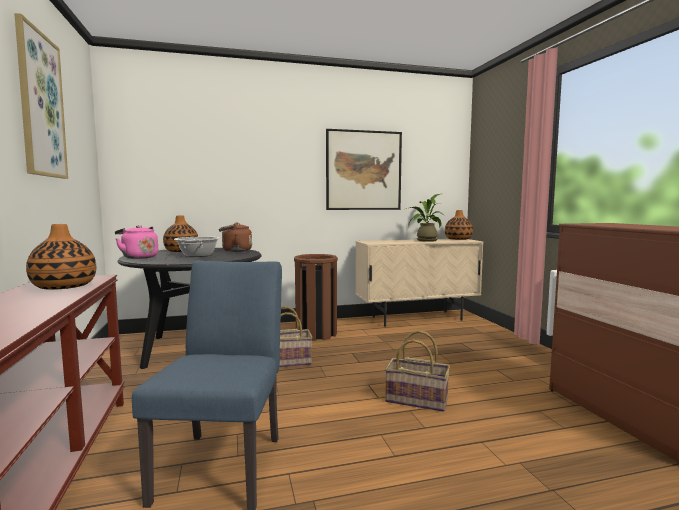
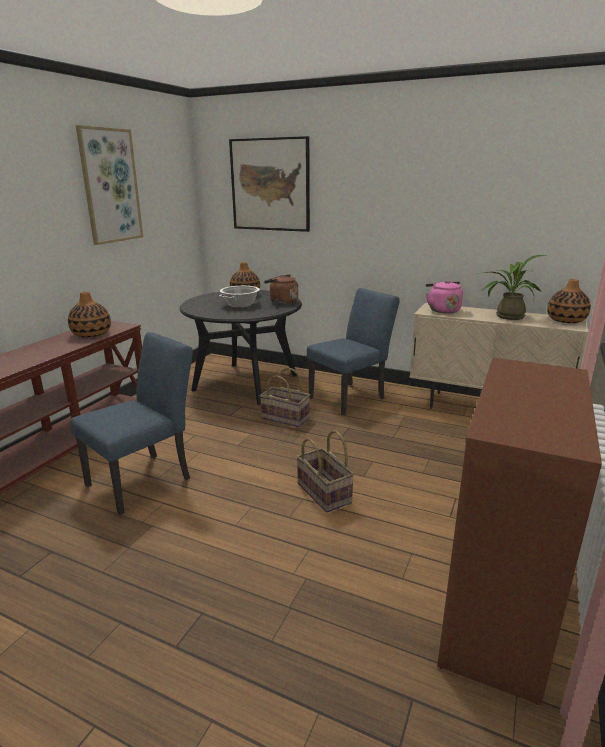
camera: 40 degrees right, 15 degrees up
pink kettle [115,225,158,259] -> pink kettle moved to [426,280,463,313]
brown trash can [294,254,338,341] -> blue chair [307,288,400,415]
picture [326,129,402,210] -> picture moved to [229,136,310,232]

